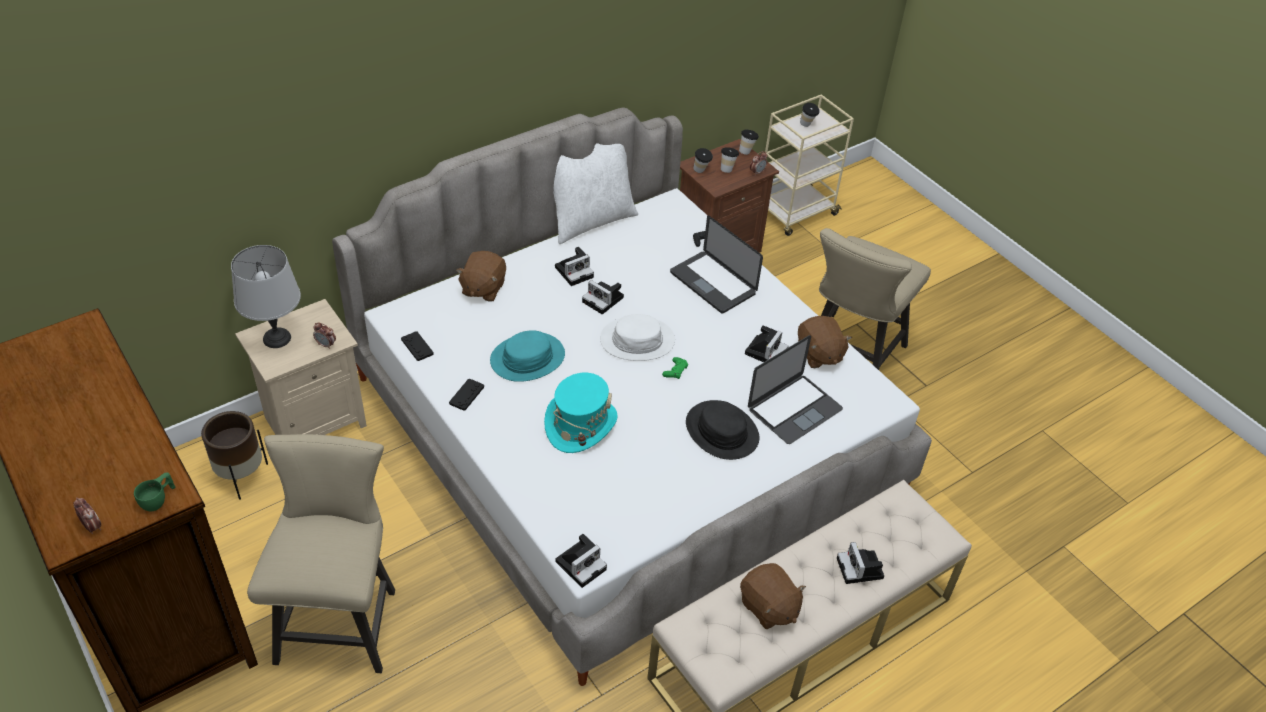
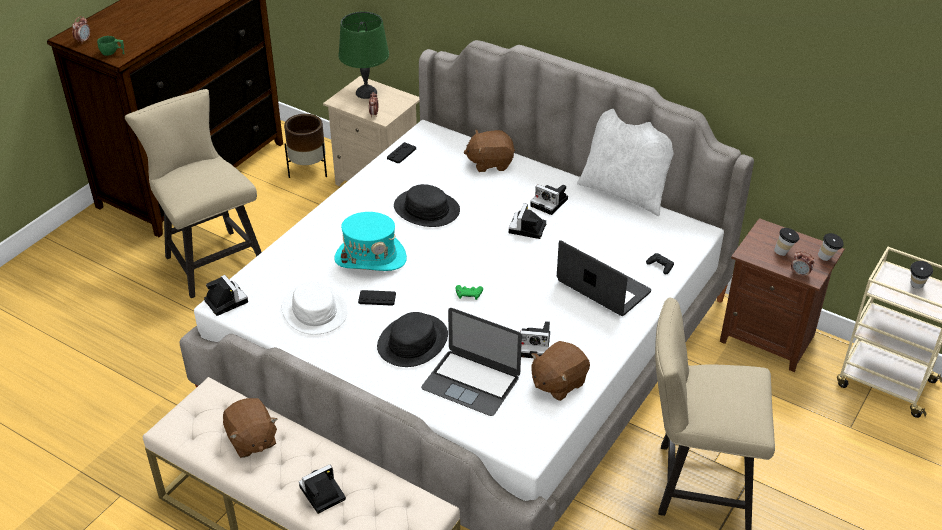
camera: 70 degrees right, 5 degrees down
grey table lamp [231,245,301,348] -> green table lamp [339,11,389,99]
beige chair [247,434,395,673] -> beige chair turned 105 degrees counterclockwise [125,89,262,298]
black game controller [449,379,484,411] -> black game controller moved to [358,290,396,306]
turquoise hat [490,330,565,382] -> black hat [394,184,460,227]
camera [555,534,607,588] -> camera turned 150 degrees counterclockwise [204,275,248,316]
white hat [600,314,675,361] -> white hat moved to [282,281,347,335]
laptop [670,216,763,314] -> laptop turned 105 degrees clockwise [557,240,651,316]
cup [693,148,713,173] -> none
brown plush toy [740,563,806,629] -> brown plush toy turned 60 degrees counterclockwise [223,398,278,458]

